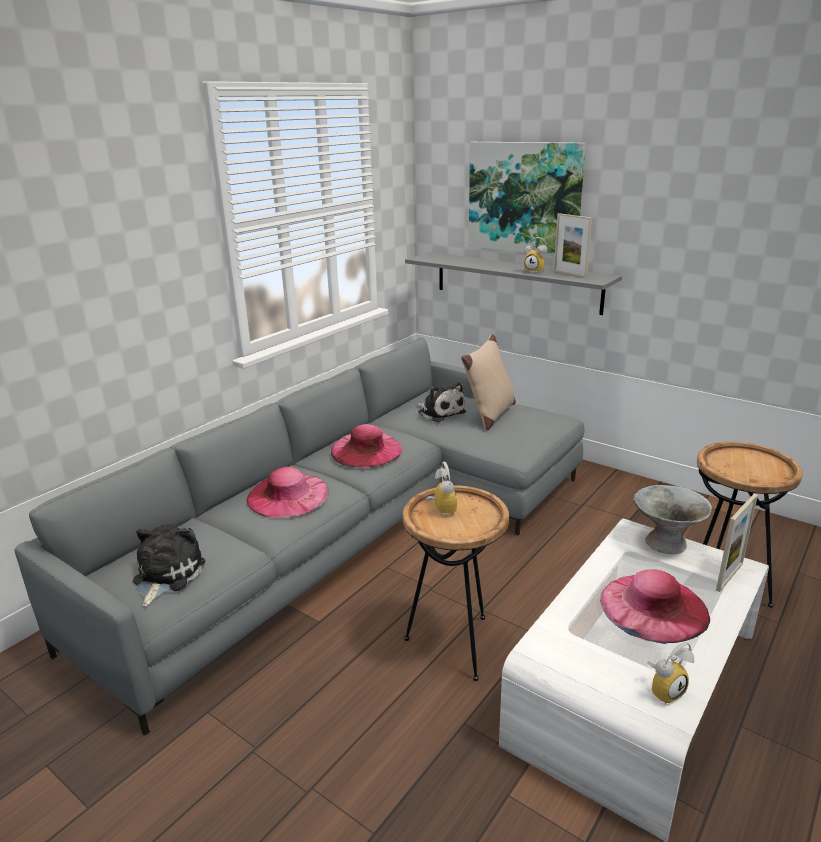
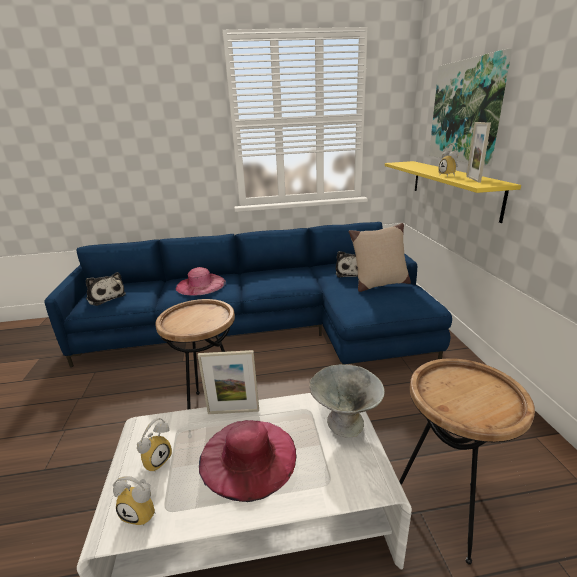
camera: 45 degrees right, 0 degrees up
grey sofa [15,338,585,736] -> blue sofa [45,222,452,367]
plush toy [133,524,206,607] -> plush toy turned 75 degrees clockwise [86,272,126,306]
pink hat [331,424,402,468] -> none
grey shelf [405,252,622,315] -> yellow shelf [385,161,521,223]
alarm clock [426,462,457,515] -> alarm clock moved to [137,418,172,472]
picture frame [716,494,758,592] -> picture frame moved to [198,350,259,414]

